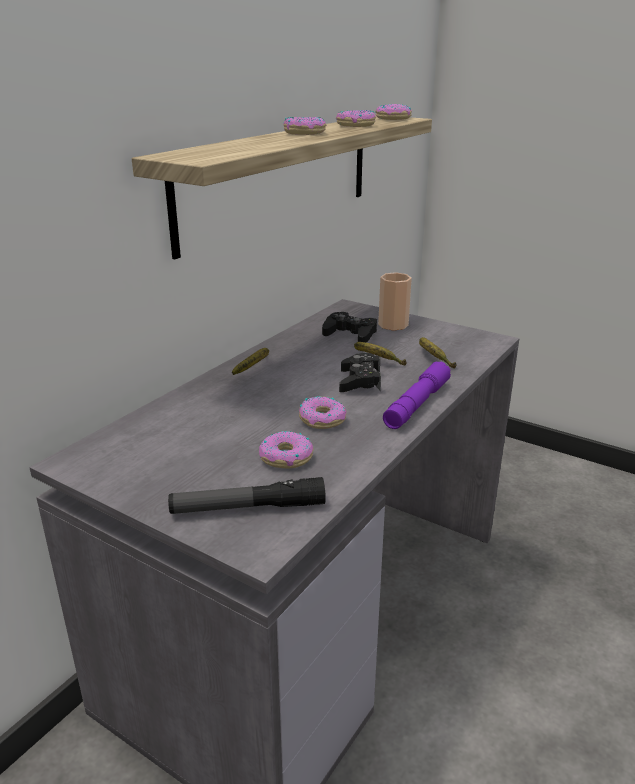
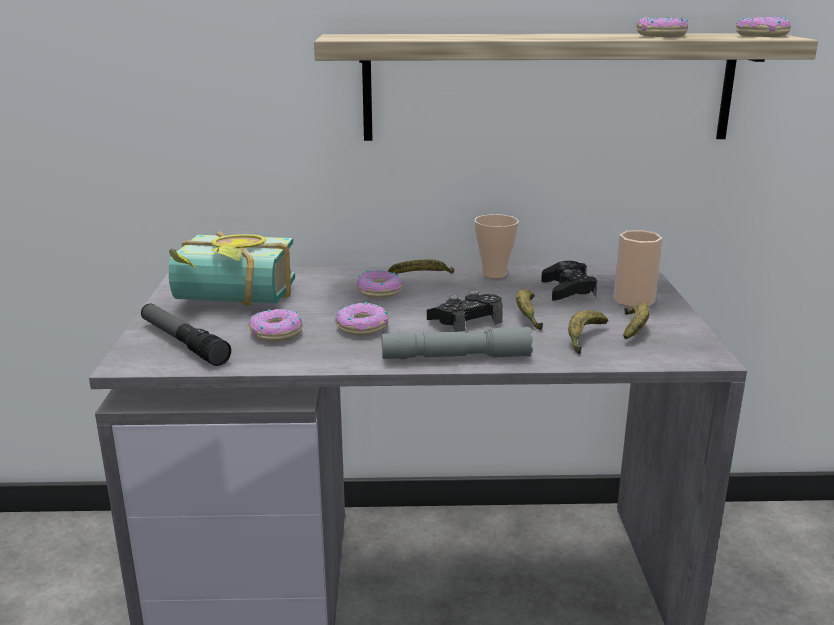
camera: 55 degrees right, 5 degrees down
donut [283,117,326,135] -> donut moved to [356,270,403,298]
purple flashlight [383,361,451,429] -> grey flashlight [382,327,533,359]
none -> book [169,231,295,306]
none -> cup [474,214,519,279]
none -> banana [623,303,650,340]

